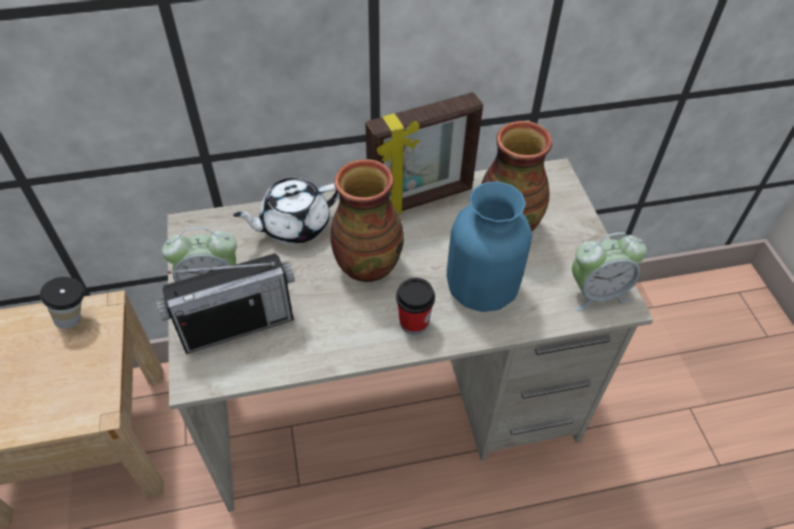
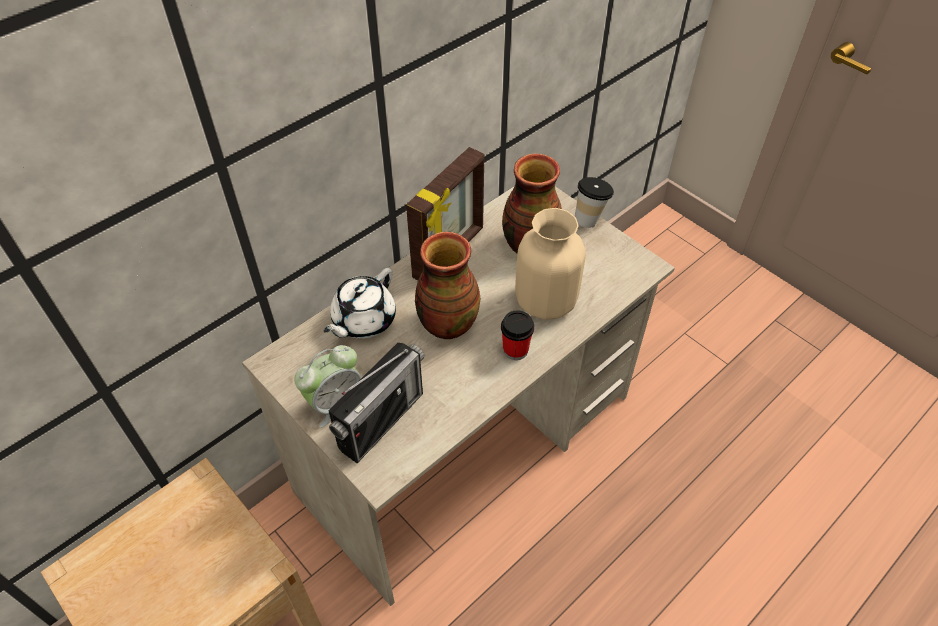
camera: 30 degrees left, 0 degrees up
cup [40,277,85,329] -> cup moved to [575,177,614,228]
blue vase [447,181,532,312] -> beige vase [515,208,586,320]
alarm clock [572,232,647,311] -> none

